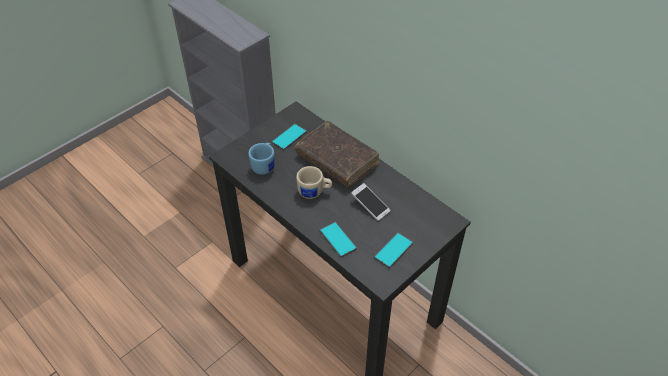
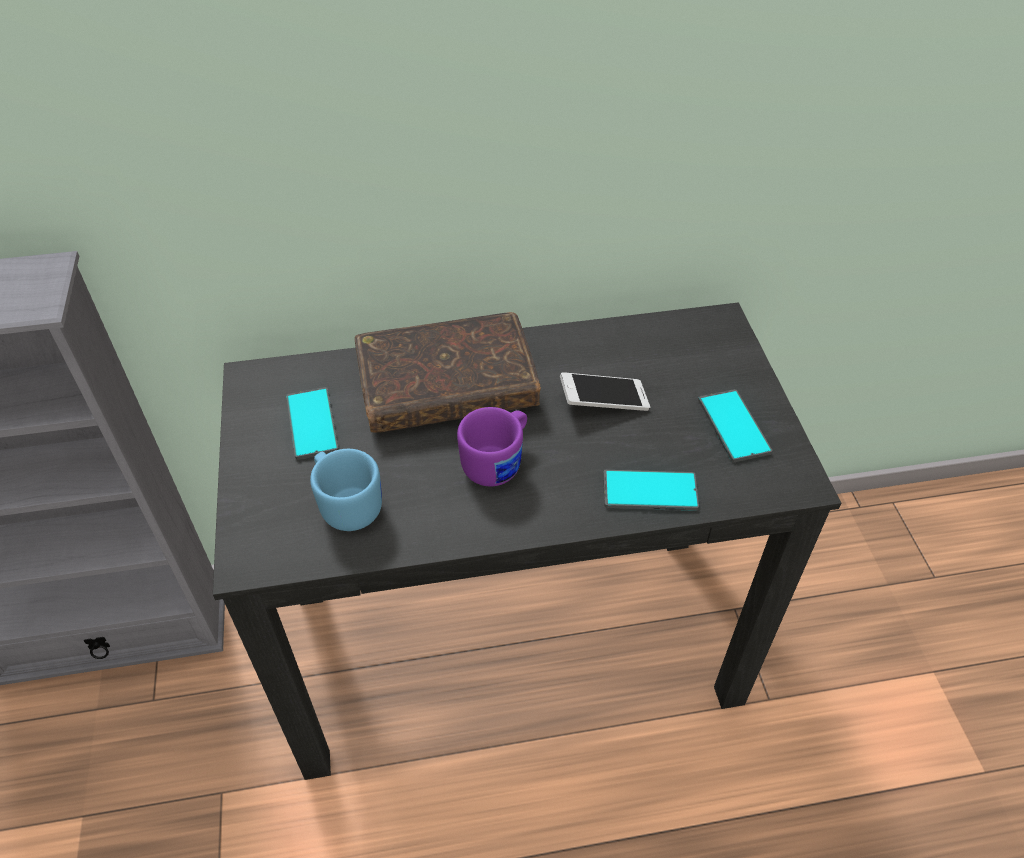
camera: 55 degrees left, 0 degrees up
beige mug [296,166,332,199] -> purple mug [457,407,527,486]

